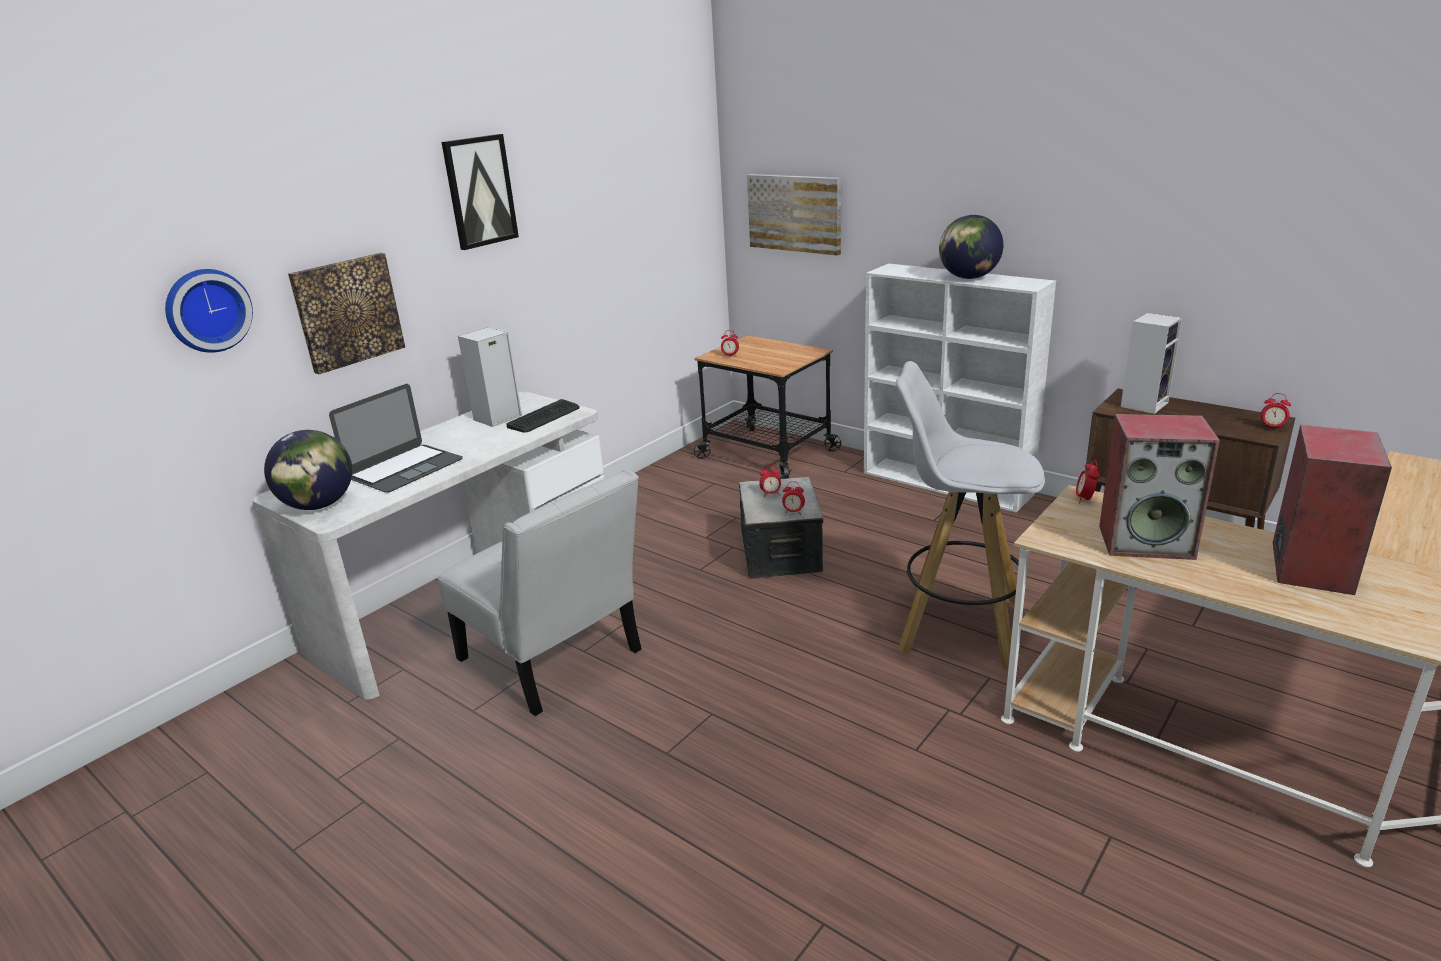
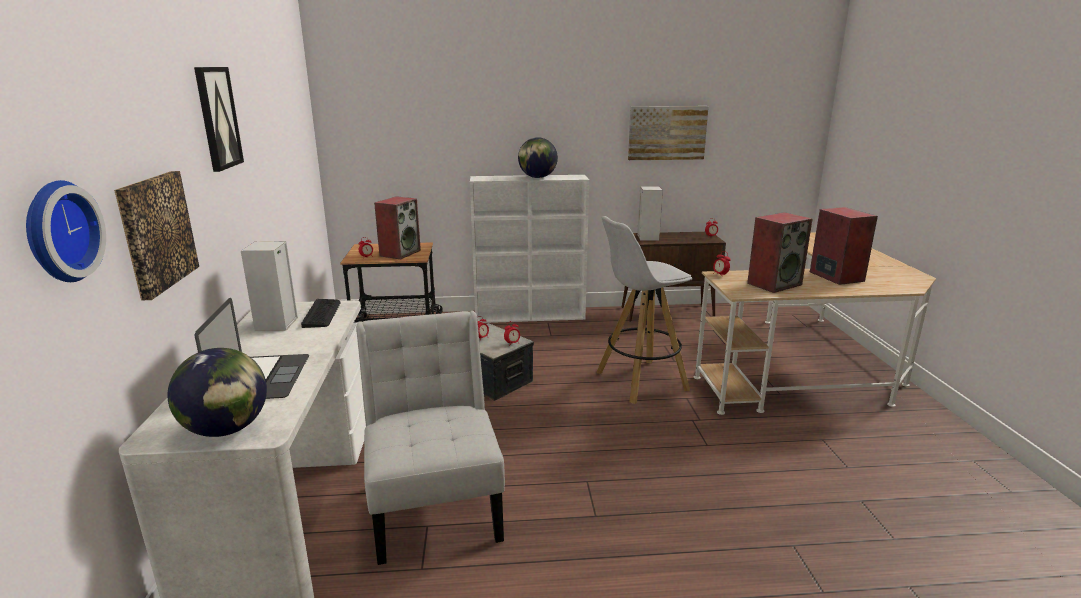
camera: 45 degrees left, 5 degrees down
white chair [437,469,642,716] -> white chair turned 105 degrees counterclockwise [356,311,505,565]
picture [747,174,841,256] -> picture moved to [628,106,709,160]
none -> speaker [374,196,421,259]

